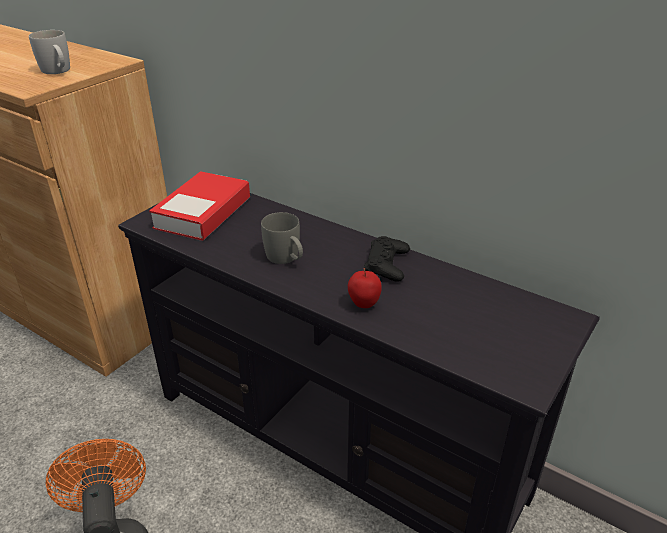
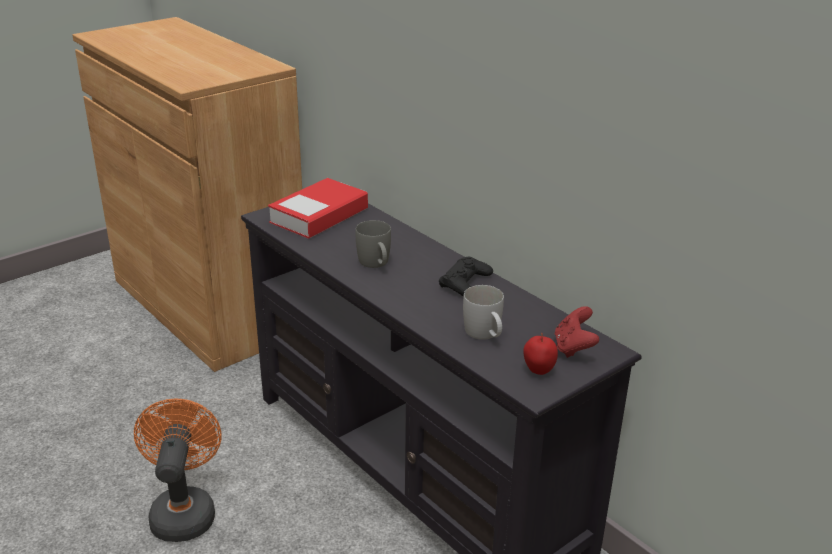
camera: 15 degrees right, 5 degrees down
white mug [29,30,70,74] -> white mug moved to [463,285,504,340]
apple [348,268,382,308] -> apple moved to [523,333,558,375]
none -> red game controller [555,306,599,358]

